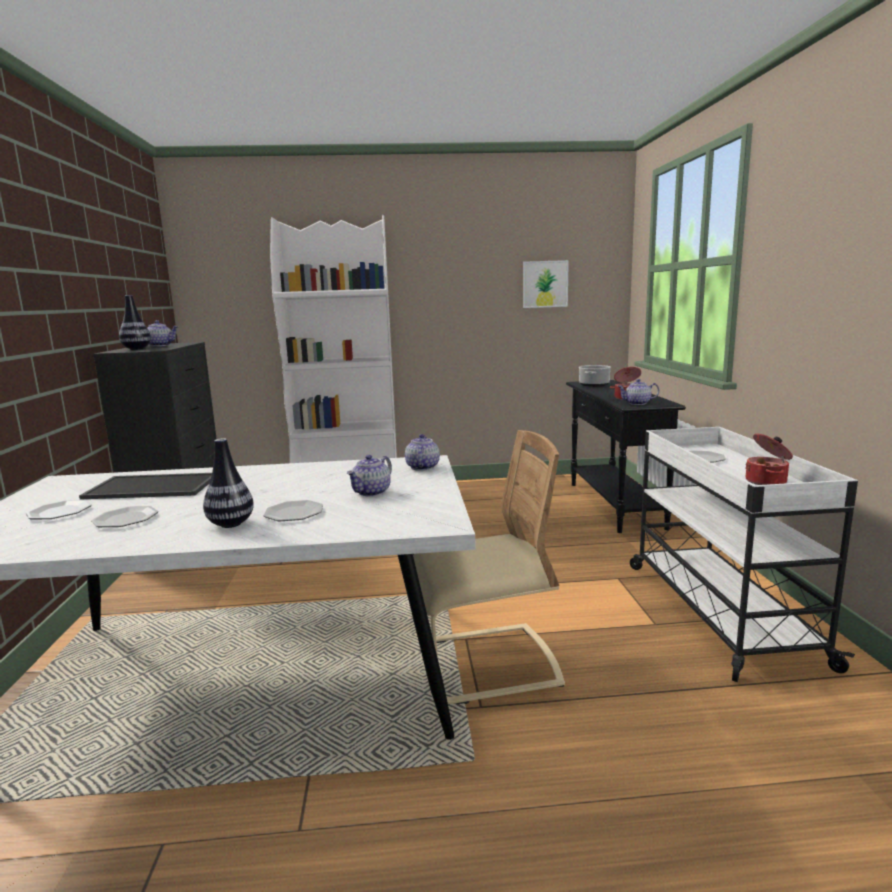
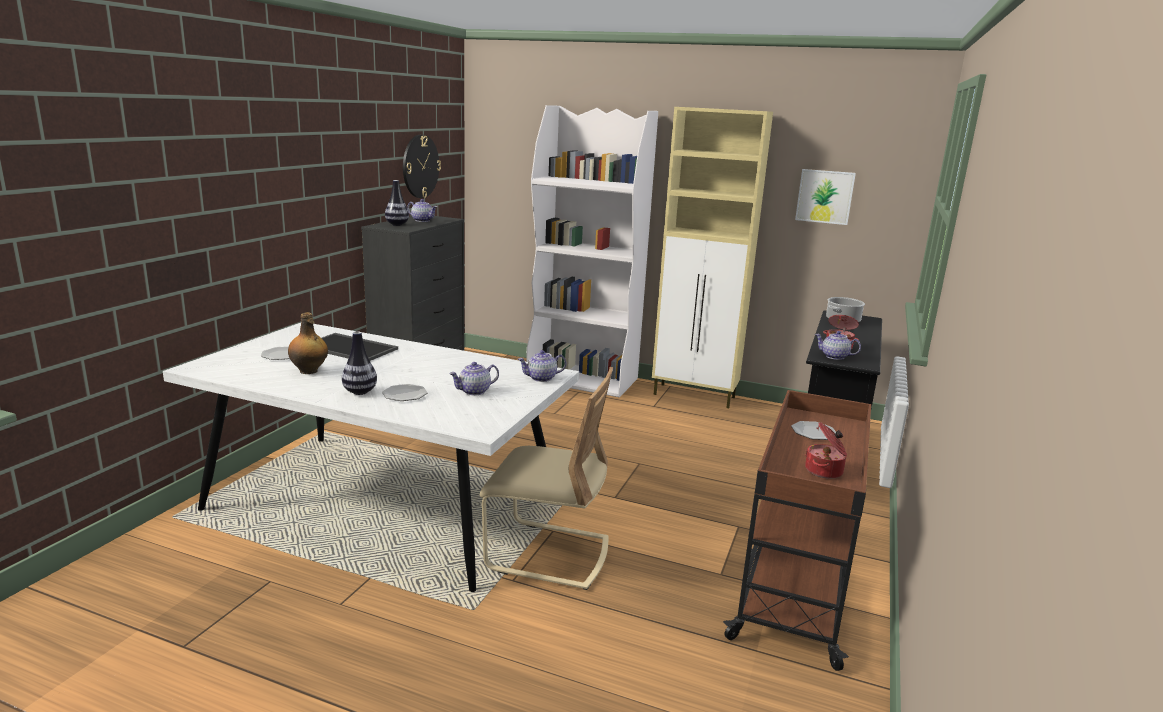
camera: 25 degrees right, 5 degrees up
plate [91,506,158,527] -> bottle [288,313,328,374]
teapot [405,434,440,471] -> teapot turned 135 degrees counterclockwise [518,350,566,382]
white cart [630,427,858,682] -> brown cart [723,390,871,671]
none -> wall clock [403,135,441,198]
none -> beige cabinet [652,107,773,408]

